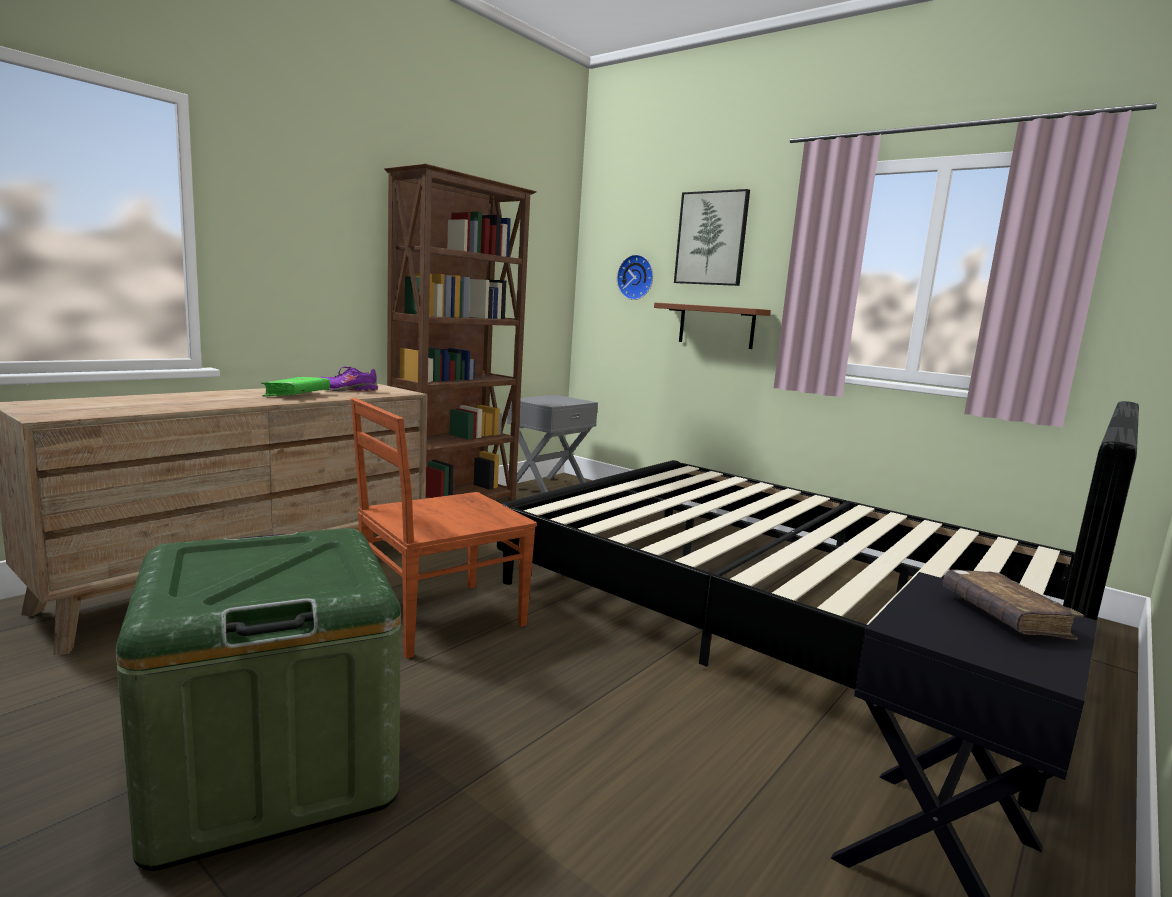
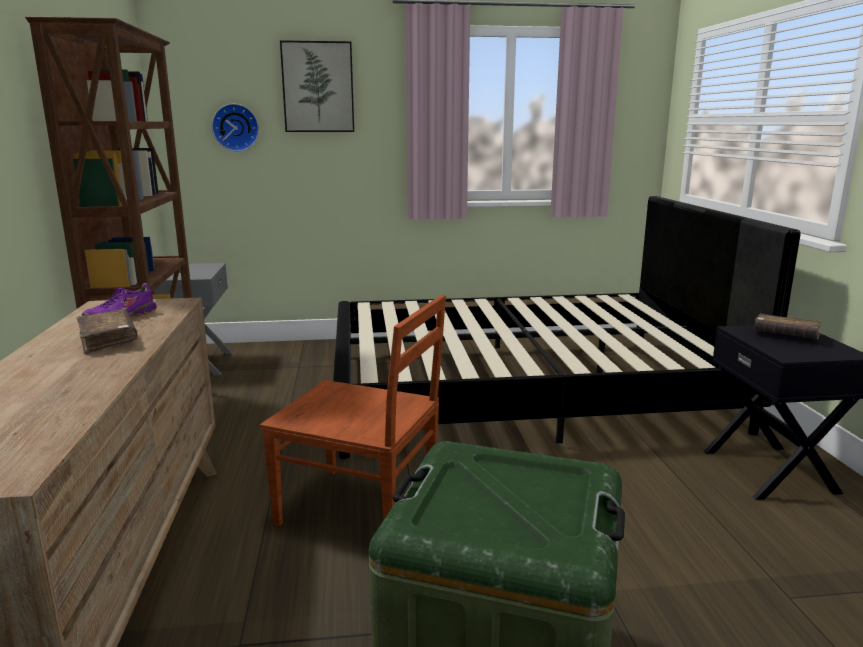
camera: 45 degrees left, 5 degrees up
green book [261,377,330,397] -> brown book [76,309,137,354]
brown chair [351,398,537,659] -> brown chair turned 75 degrees counterclockwise [260,295,446,526]
brown shelf [654,302,771,349] -> none

